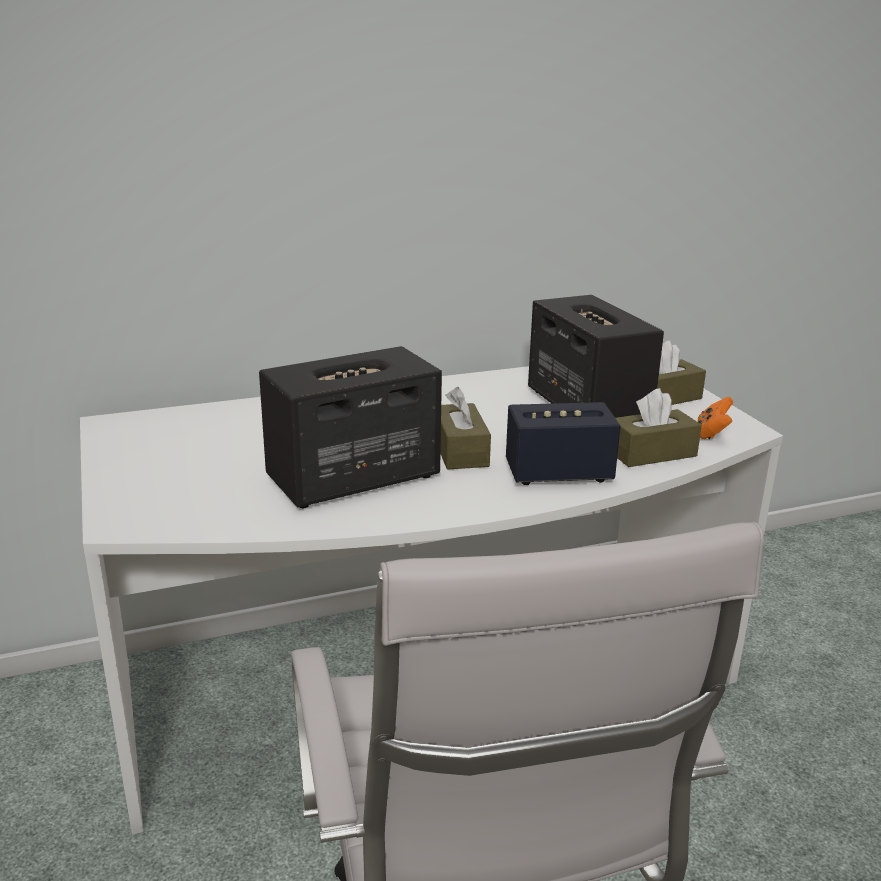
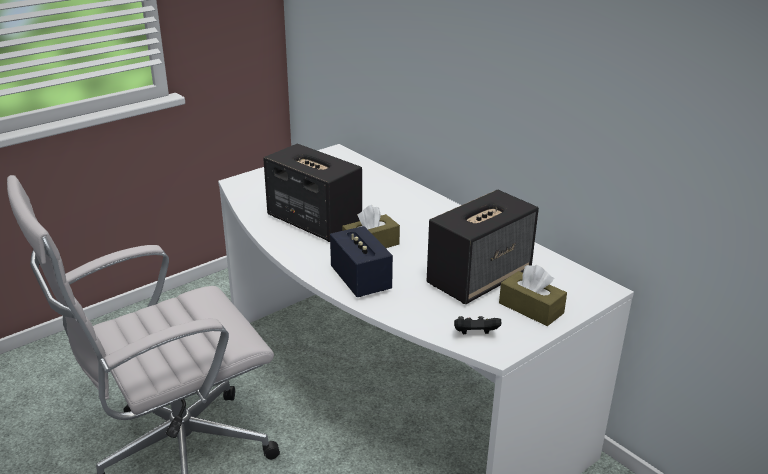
camera: 70 degrees right, 5 degrees up
brown tissue box [616,388,702,467] -> none
orange game controller [698,397,733,439] -> black game controller [454,316,501,334]

